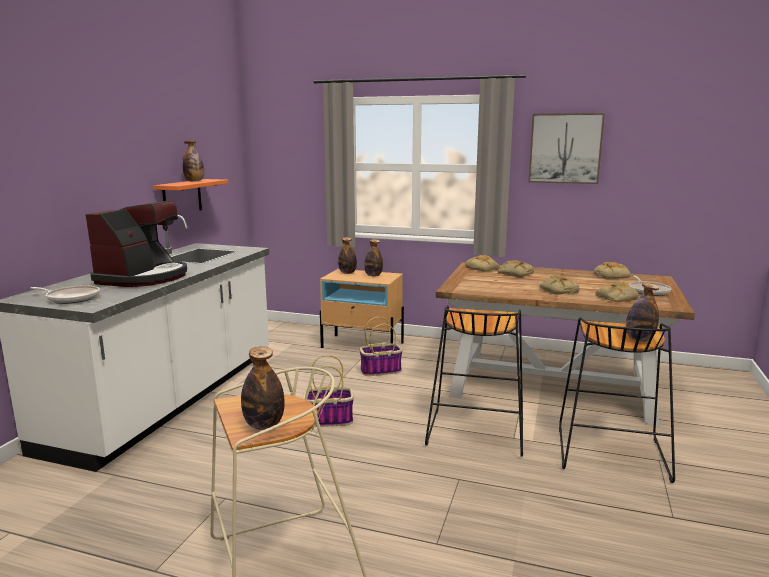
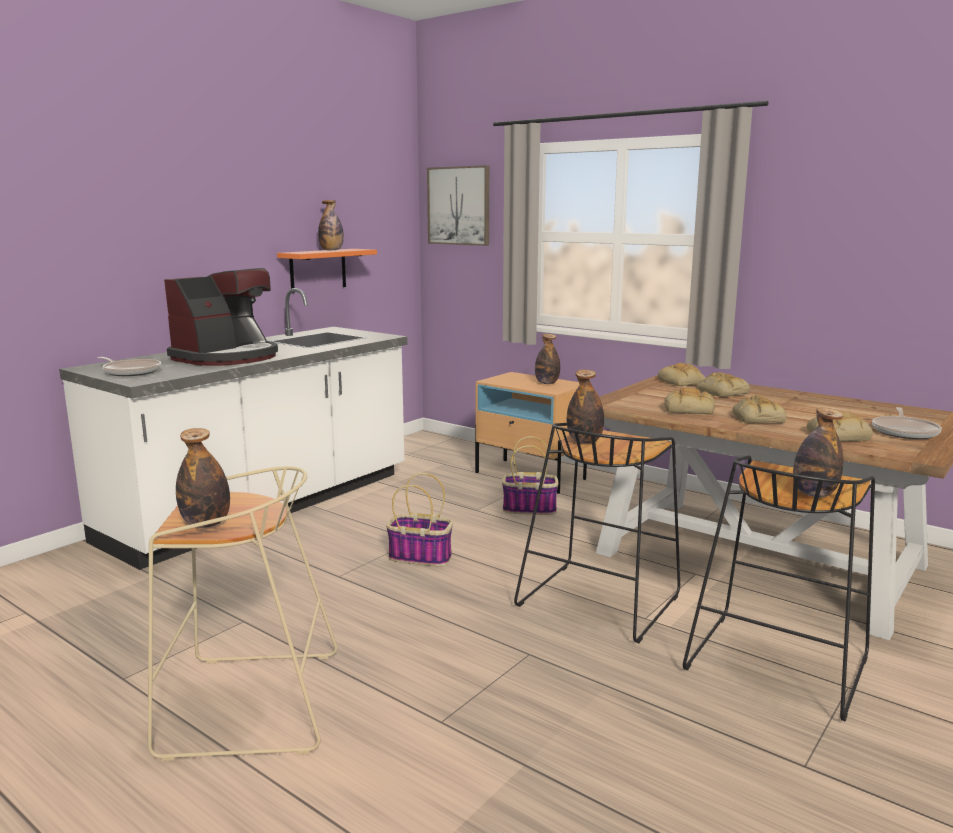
camera: 20 degrees right, 0 degrees up
bottle [338,237,357,274] -> bottle moved to [567,370,604,444]
picture [528,113,605,184] -> picture moved to [427,165,489,246]
bread [594,262,631,279] -> bread moved to [664,387,715,414]

